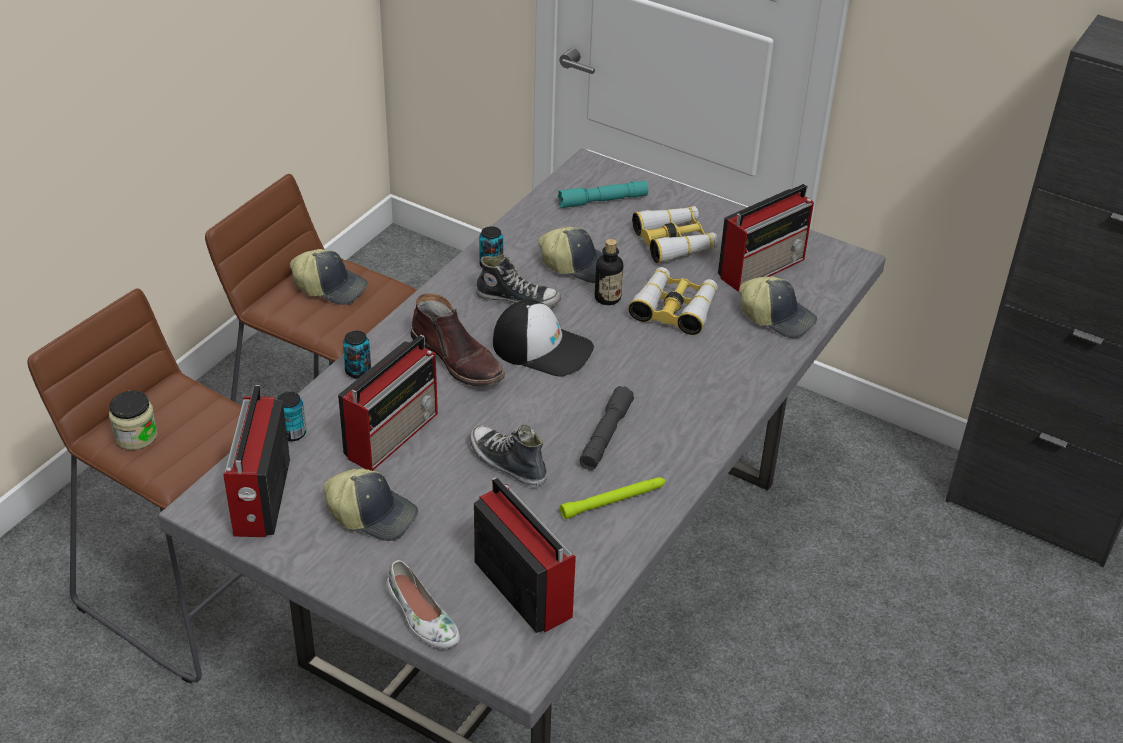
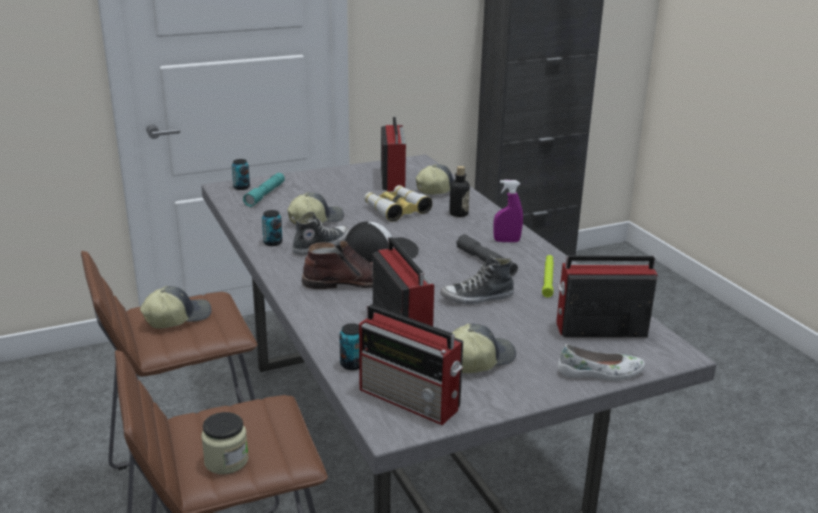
camera: 55 degrees left, 15 degrees down
can [343,331,371,379] -> can moved to [232,159,250,190]
bottle [595,239,623,305] -> bottle moved to [449,166,470,217]
binoculars [632,206,718,264] -> none
none -> purple spray bottle [494,180,523,242]

